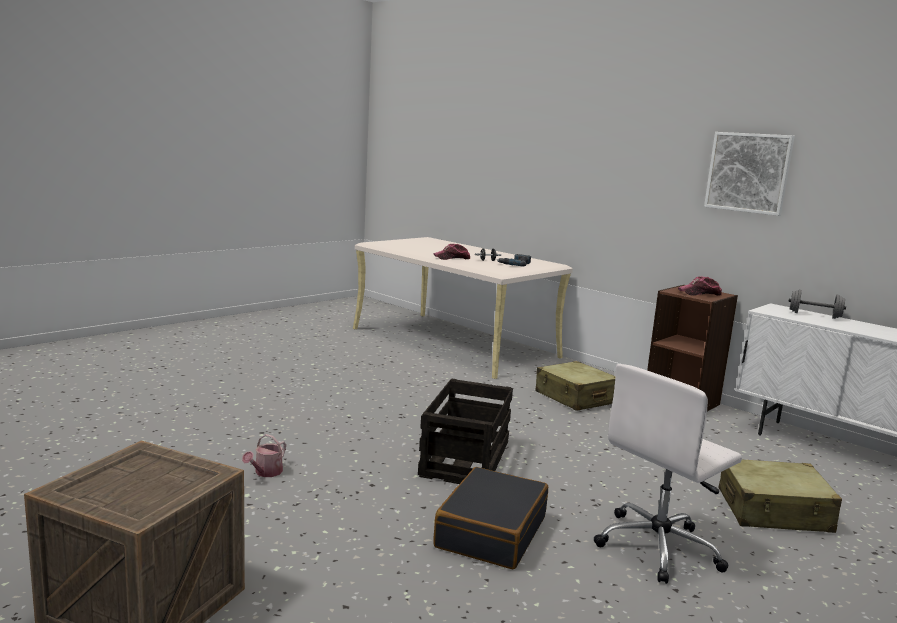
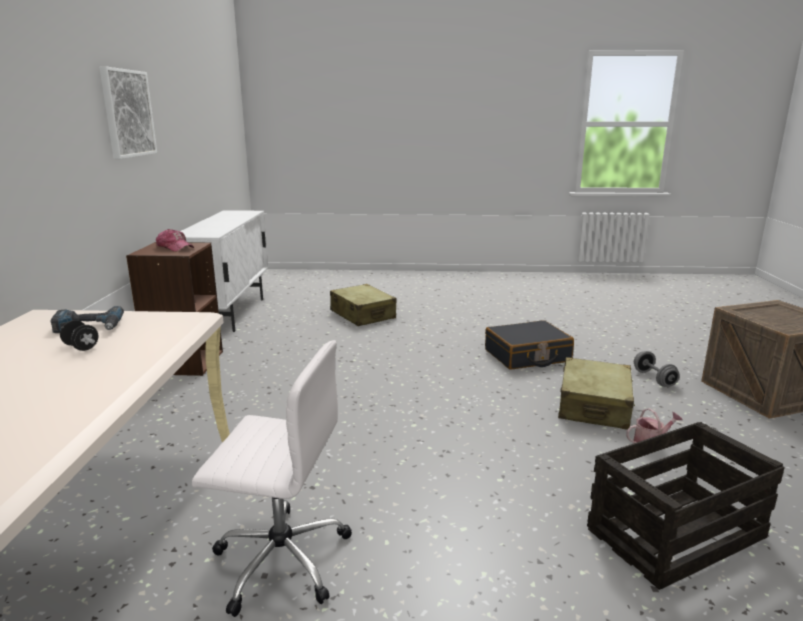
camera: 130 degrees left, 5 degrees up
crate [418,378,513,484] -> crate moved to [587,422,785,590]
cap [434,244,470,260] -> none
beige suitcase [536,361,615,411] -> beige suitcase moved to [558,357,635,430]
white office chair [594,364,742,584] -> white office chair moved to [192,340,352,617]
grey dumbbell [788,290,846,319] -> grey dumbbell moved to [634,351,680,387]

